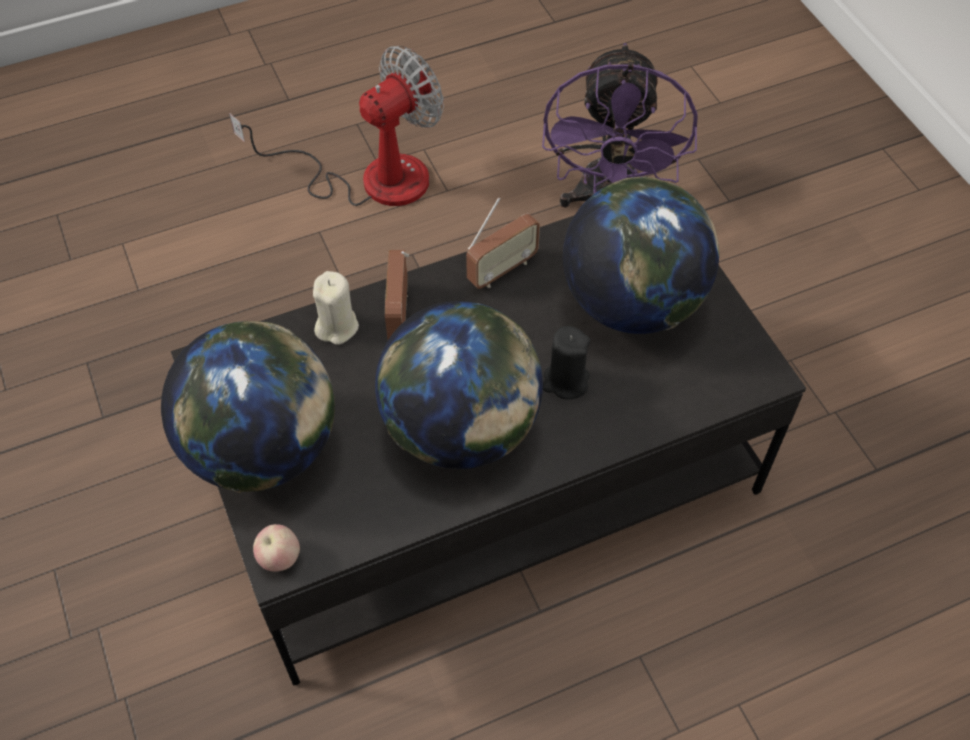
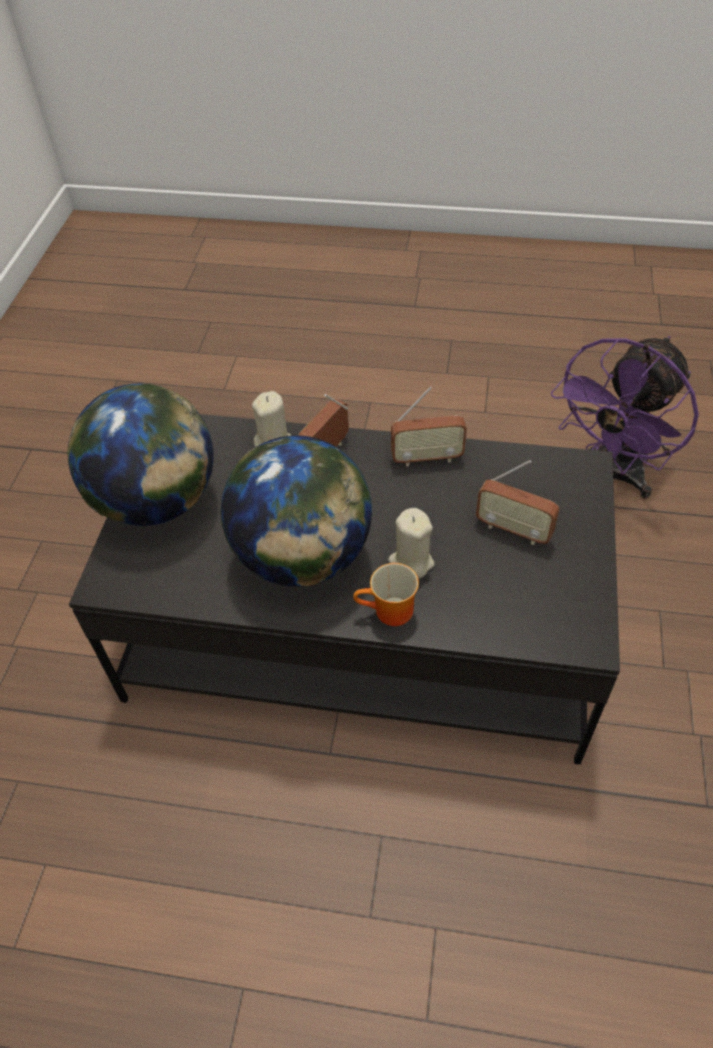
camera: 35 degrees right, 5 degrees down
fan [229,46,444,206] -> none
apple [253,524,300,572] -> none
black candle [543,326,590,399] -> beige candle [388,508,435,579]
globe [563,176,719,334] -> radio [476,460,559,545]
none -> mug [353,563,419,626]

